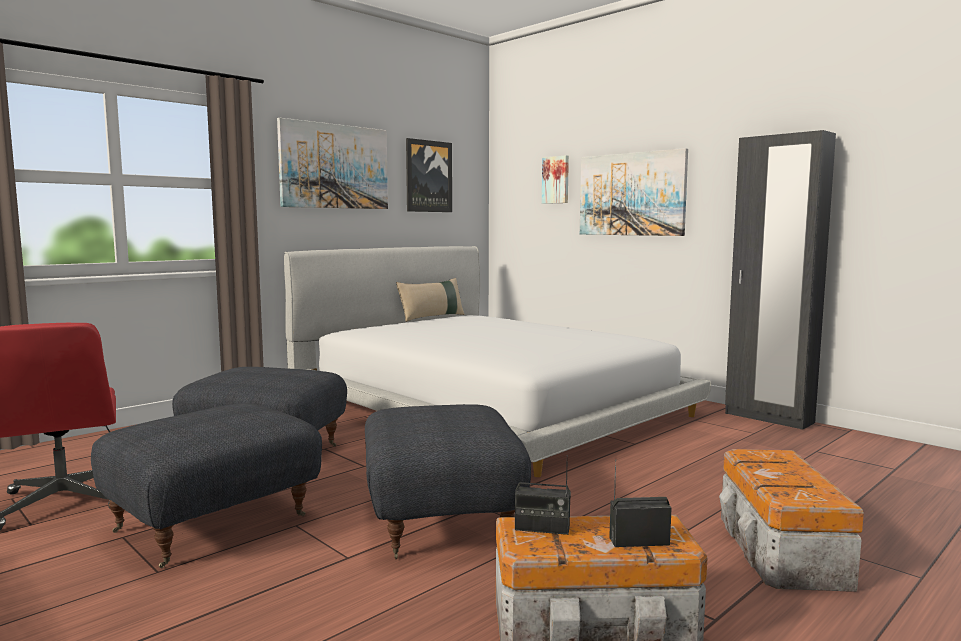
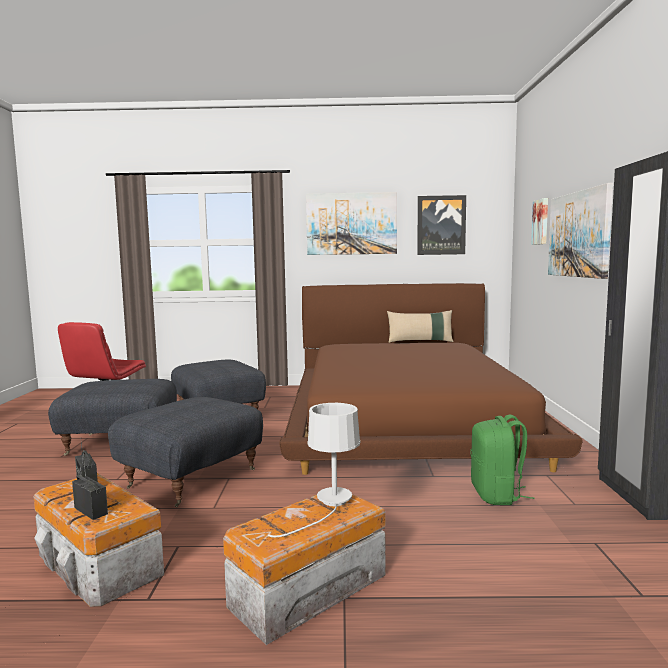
camera: 45 degrees right, 0 degrees up
white bed [284,246,711,477] -> brown bed [279,283,583,475]
none -> white table lamp [268,403,360,538]
none -> green backpack [471,415,534,505]

